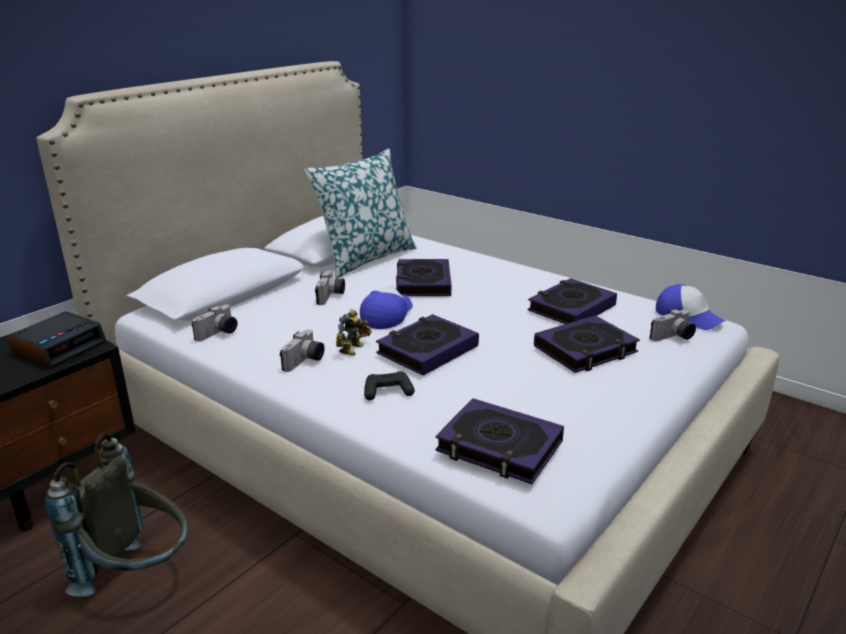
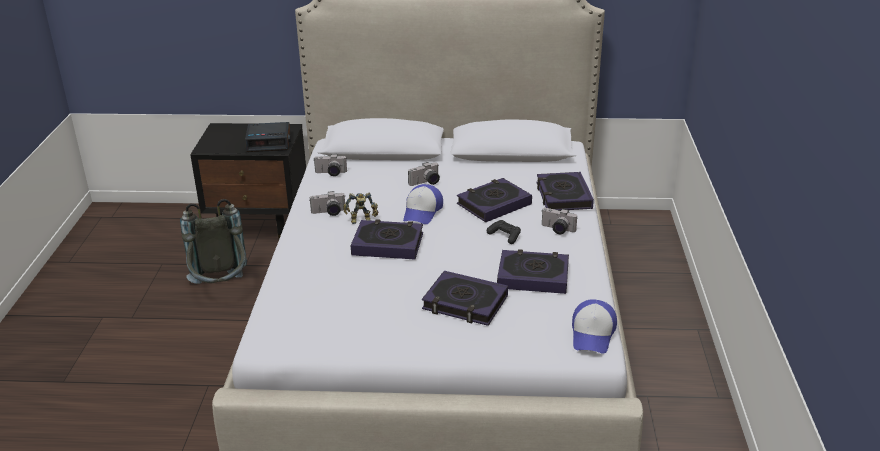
camera: 55 degrees right, 5 degrees up
pillow [304,149,417,278] -> none
cap [360,285,413,329] -> cap turned 120 degrees clockwise [403,184,443,224]
black game controller [364,371,415,400] -> black game controller moved to [486,220,521,244]
book [435,398,564,484] -> book moved to [537,172,594,211]
camera [650,309,696,341] -> camera moved to [542,208,577,234]

